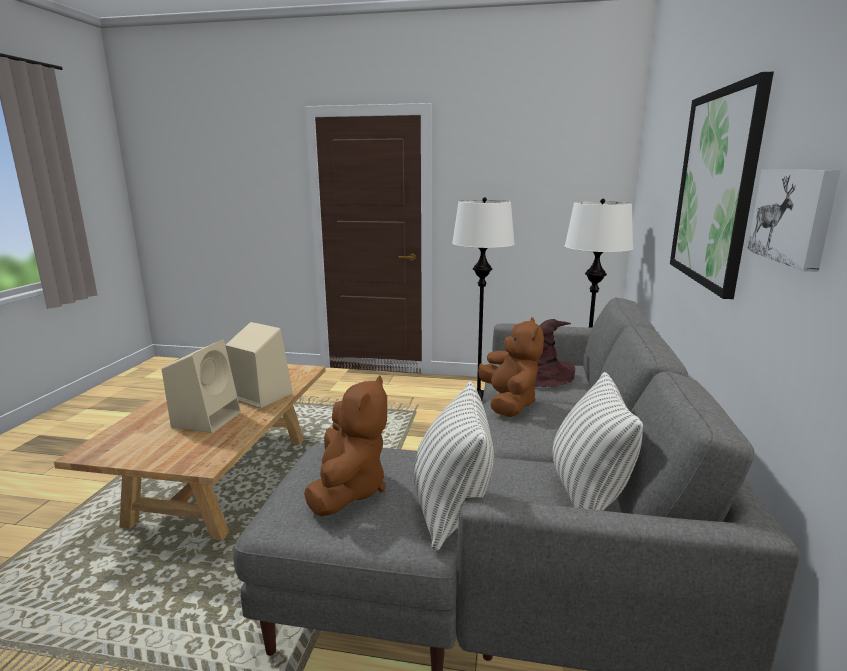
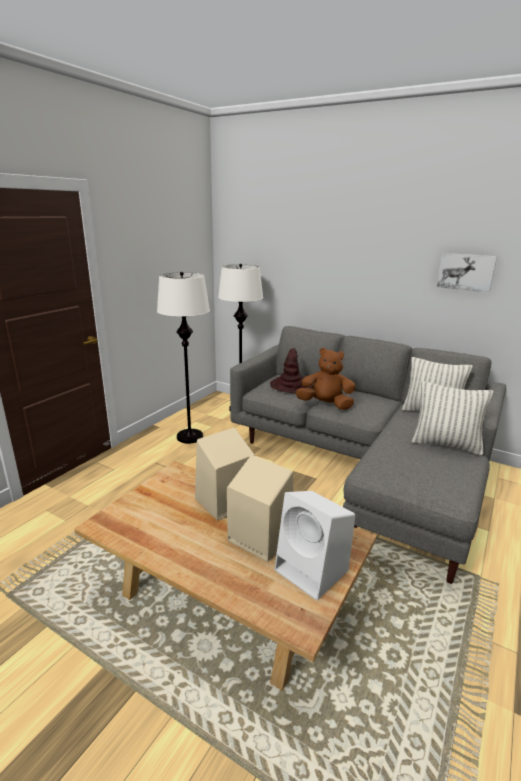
camera: 70 degrees left, 5 degrees up
brown plush toy [304,376,387,517] -> none
picture [670,72,774,299] -> none
none -> white speaker [274,491,355,600]

